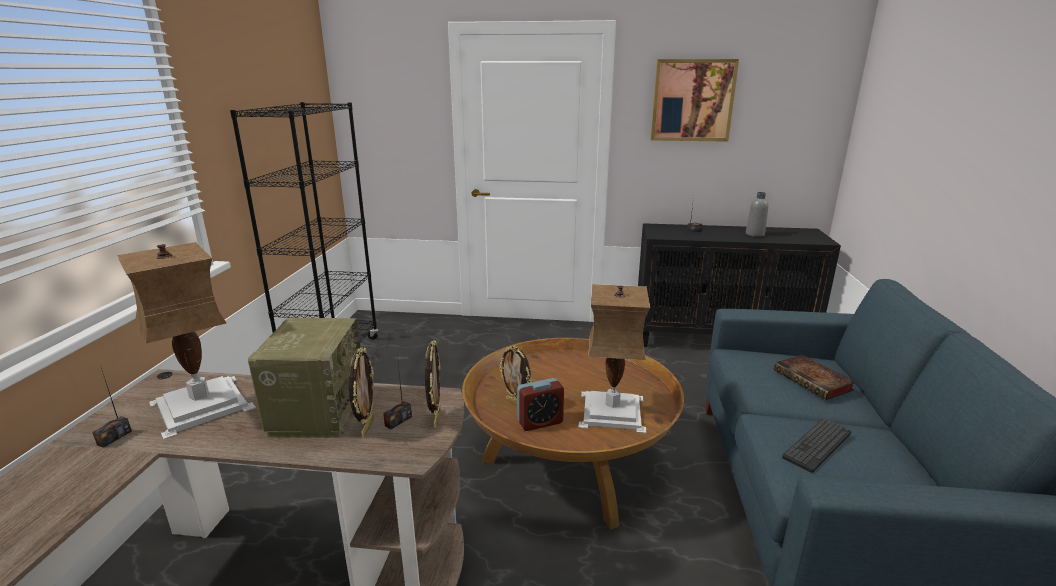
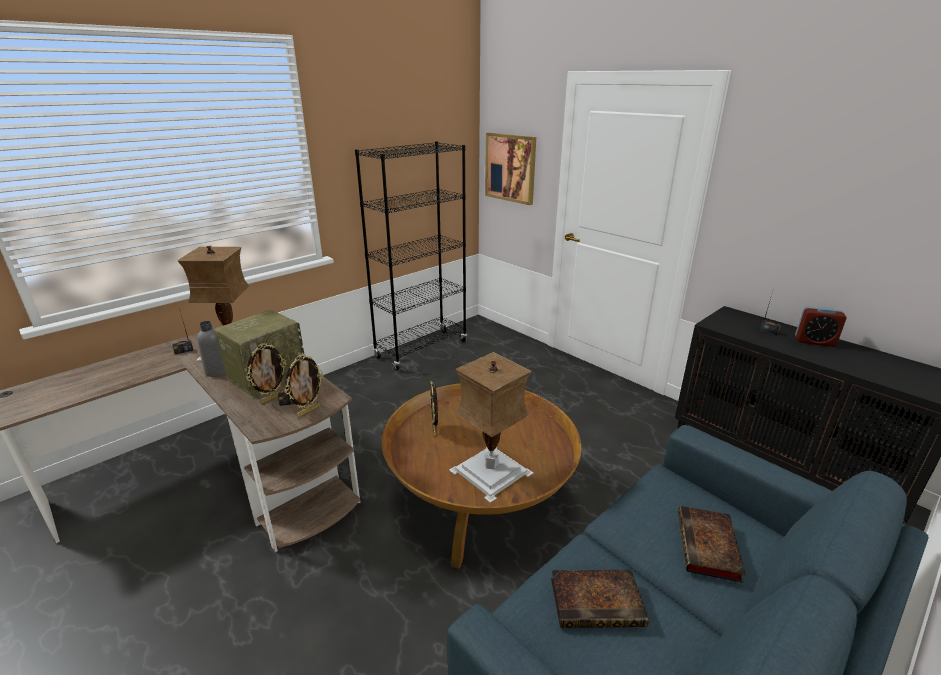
camera: 40 degrees right, 5 degrees up
alarm clock [517,378,564,431] -> alarm clock moved to [795,306,847,347]
picture [651,59,739,142] -> picture moved to [485,133,536,205]
grey bottle [746,192,768,237] -> grey bottle moved to [197,321,226,377]
keyboard [782,419,852,473] -> book [551,570,649,628]

